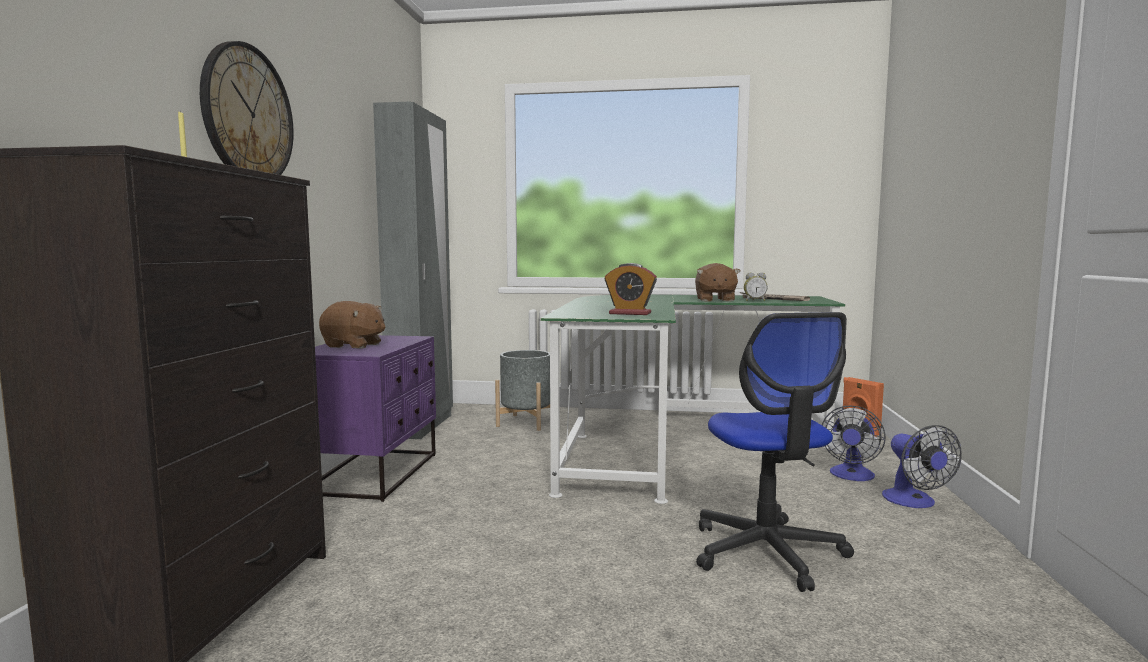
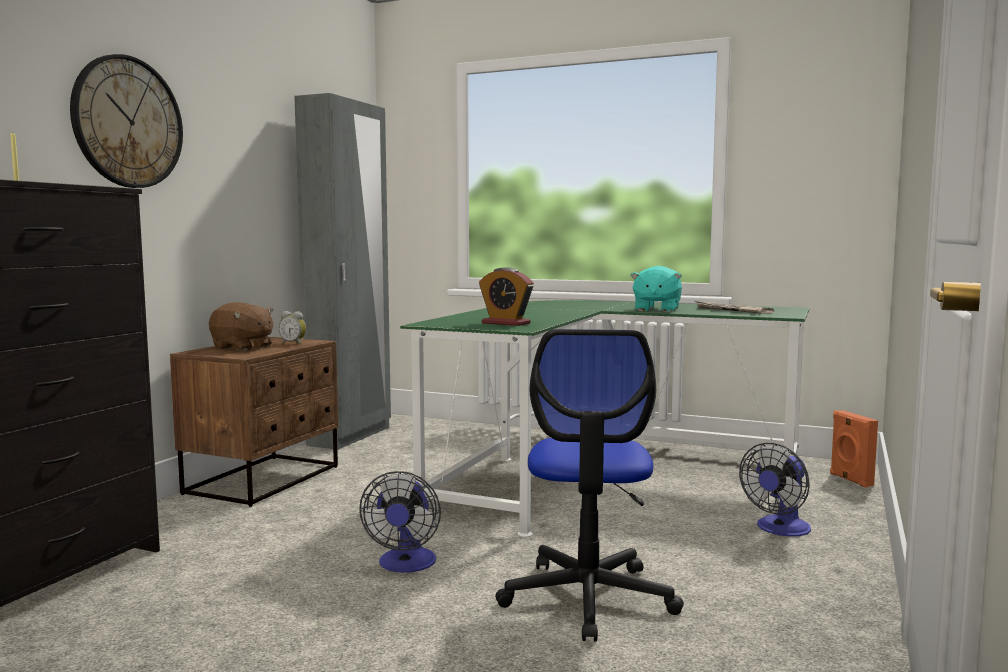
camera: 15 degrees right, 0 degrees up
purple nightstand [315,335,436,502] -> brown nightstand [170,337,338,507]
grey planter [495,350,550,431] -> none
brown plush toy [695,263,740,302] -> turquoise plush toy [630,266,682,312]
alarm clock [744,273,768,301] -> alarm clock moved to [279,311,306,345]
fan [882,425,962,508] -> fan moved to [359,471,441,572]

